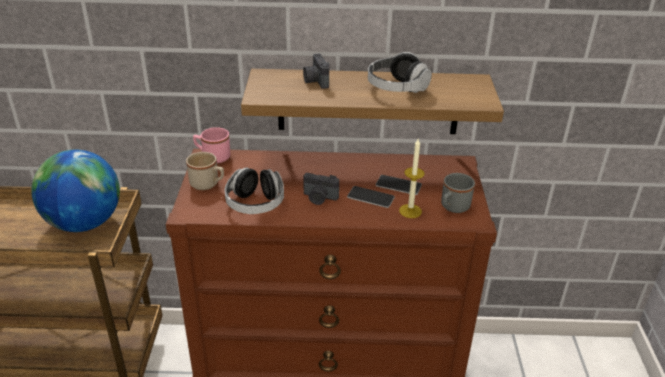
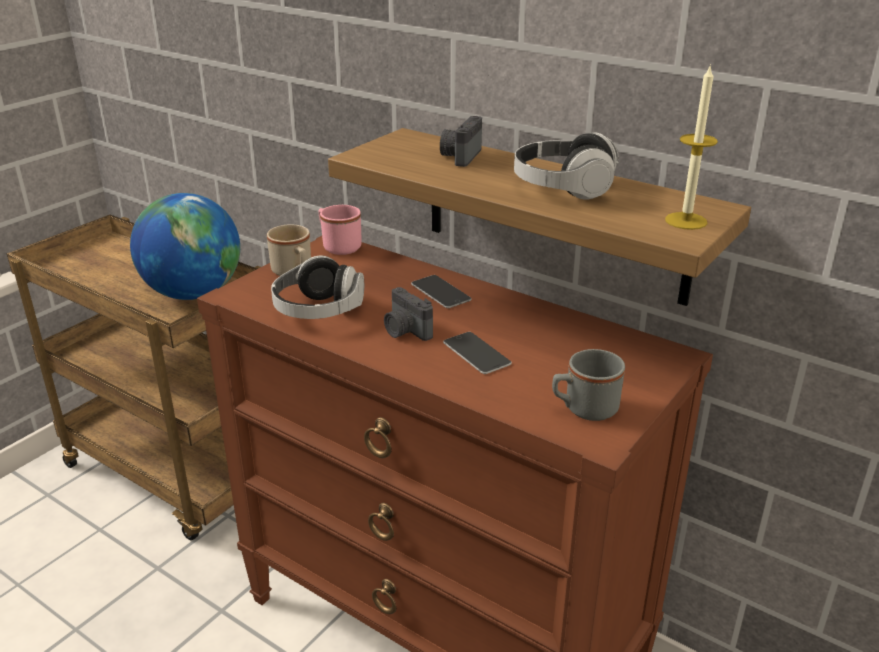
camera: 35 degrees right, 5 degrees down
phone [376,175,422,195] -> phone moved to [411,275,472,308]
candle [399,139,425,218] -> candle moved to [665,64,718,230]

